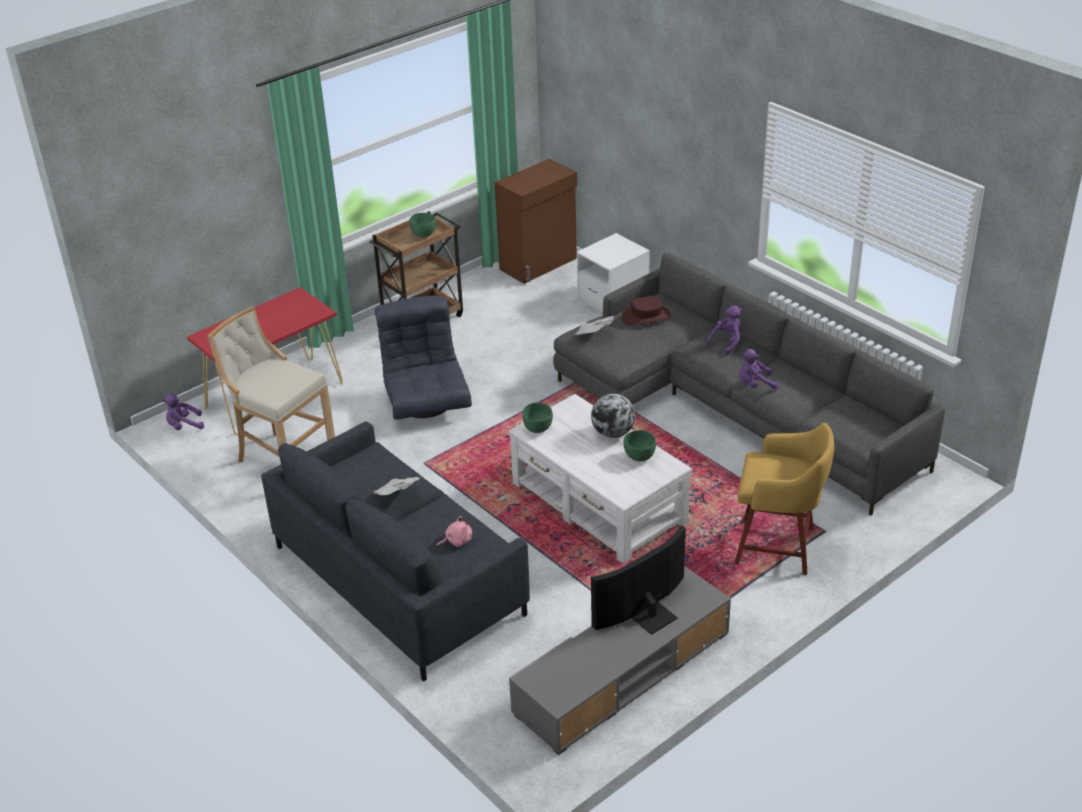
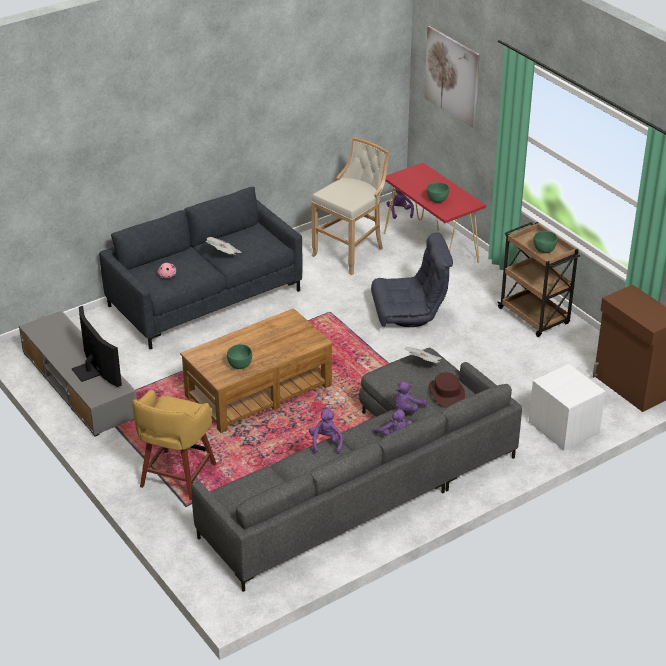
camera: 95 degrees right, 0 degrees up
white coffee table [508,394,693,564] -> brown coffee table [180,308,333,433]
green bowl [522,403,553,433] -> green bowl moved to [427,182,449,203]
globe [591,394,635,438] -> none
none -> purple plush toy [395,381,427,412]
none -> picture [424,26,480,128]

